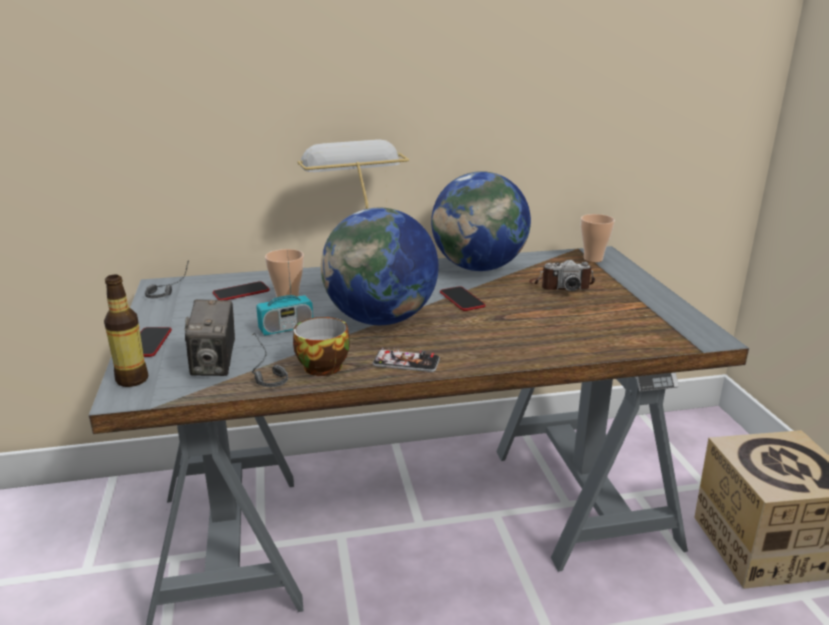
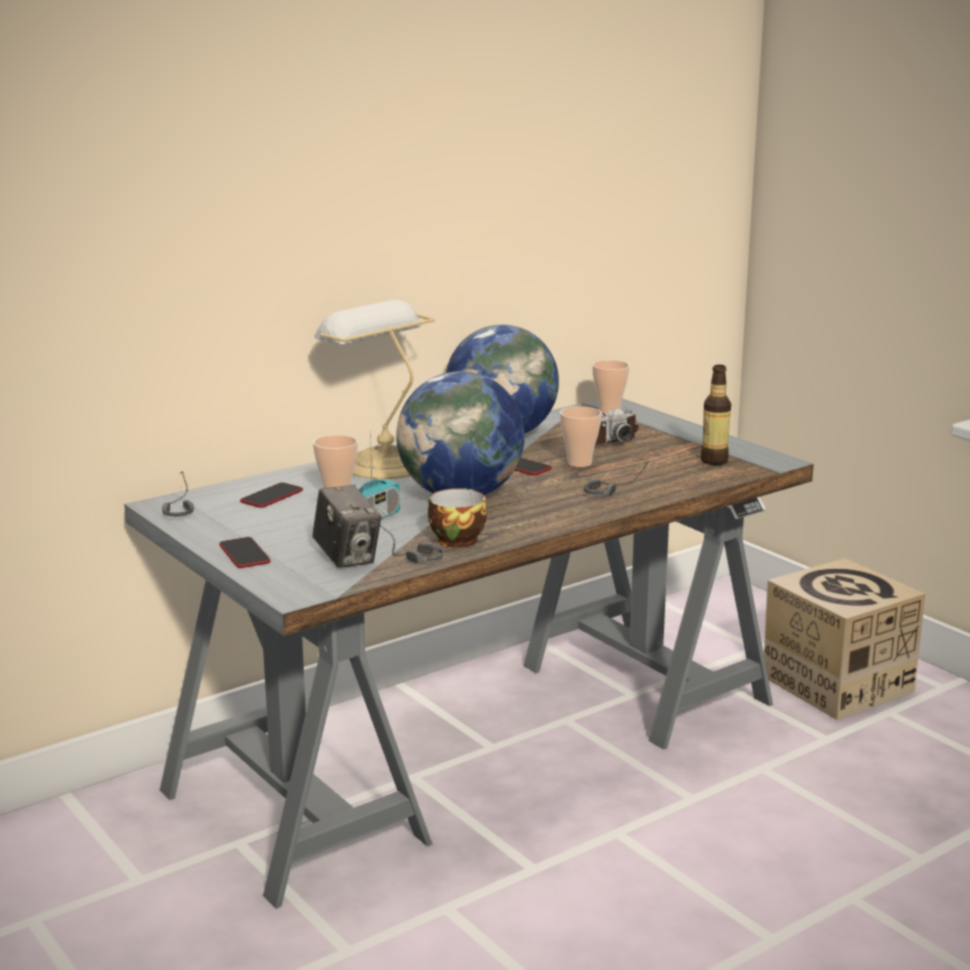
camera: 25 degrees left, 5 degrees down
bottle [104,275,148,387] -> bottle moved to [701,365,731,465]
phone [372,348,440,372] -> none
none -> cup [560,407,602,467]
none -> headphones [584,461,649,495]

